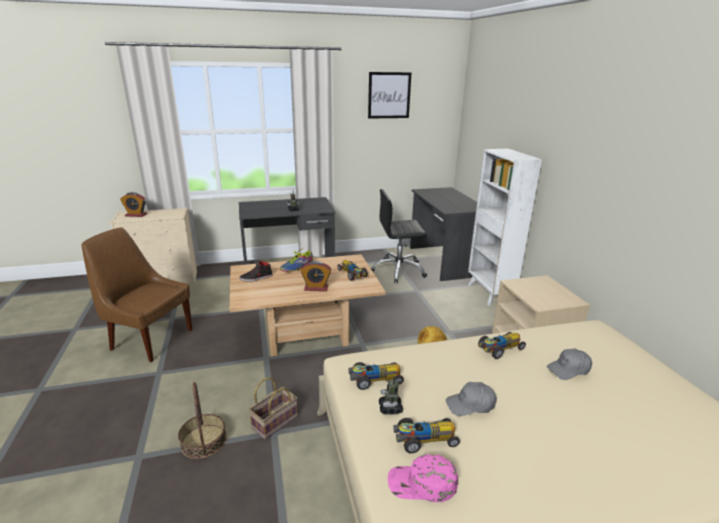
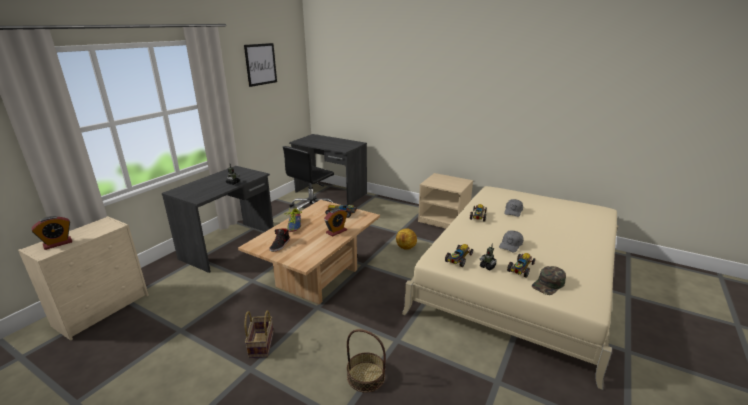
camera: 45 degrees left, 0 degrees up
brown chair [82,227,192,362] -> none
basket [248,377,298,439] -> basket moved to [244,310,274,358]
pink cap [388,454,458,502] -> green cap [532,266,566,295]
white bookcase [467,149,542,306] -> none

